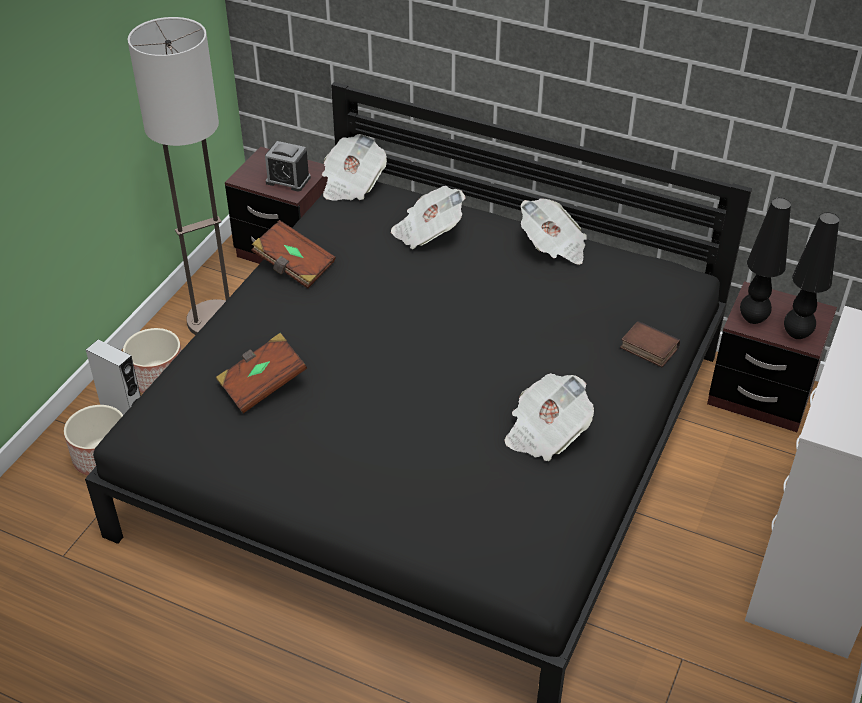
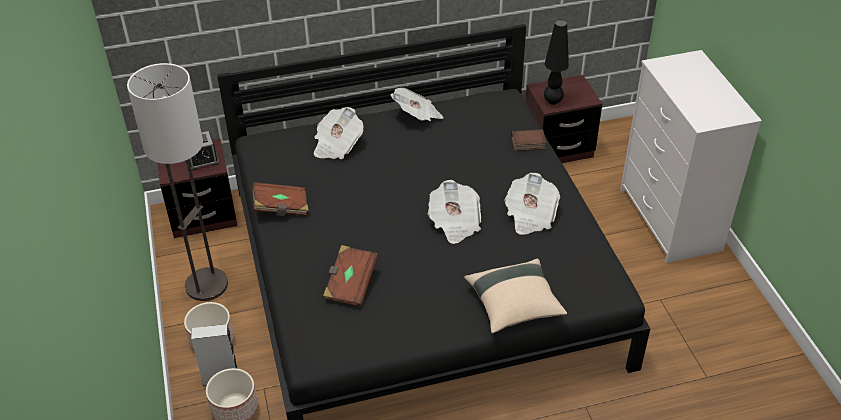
camera: 40 degrees left, 0 degrees up
newspaper [322,134,387,200] -> newspaper moved to [428,180,481,244]
black table lamp [784,212,839,339] -> none
none -> beige pillow [464,258,567,333]

